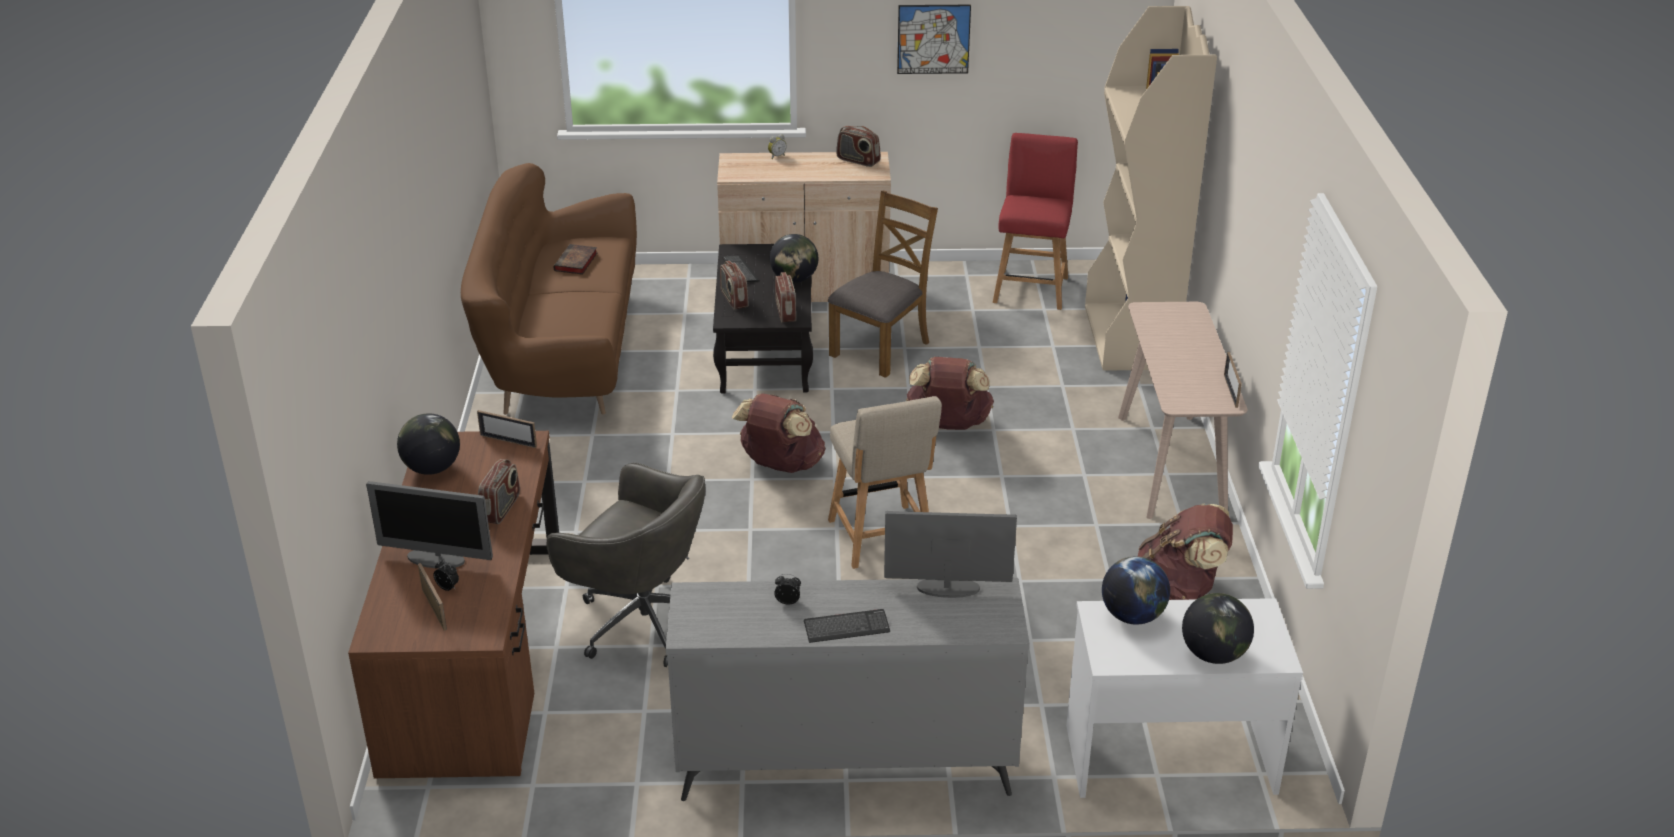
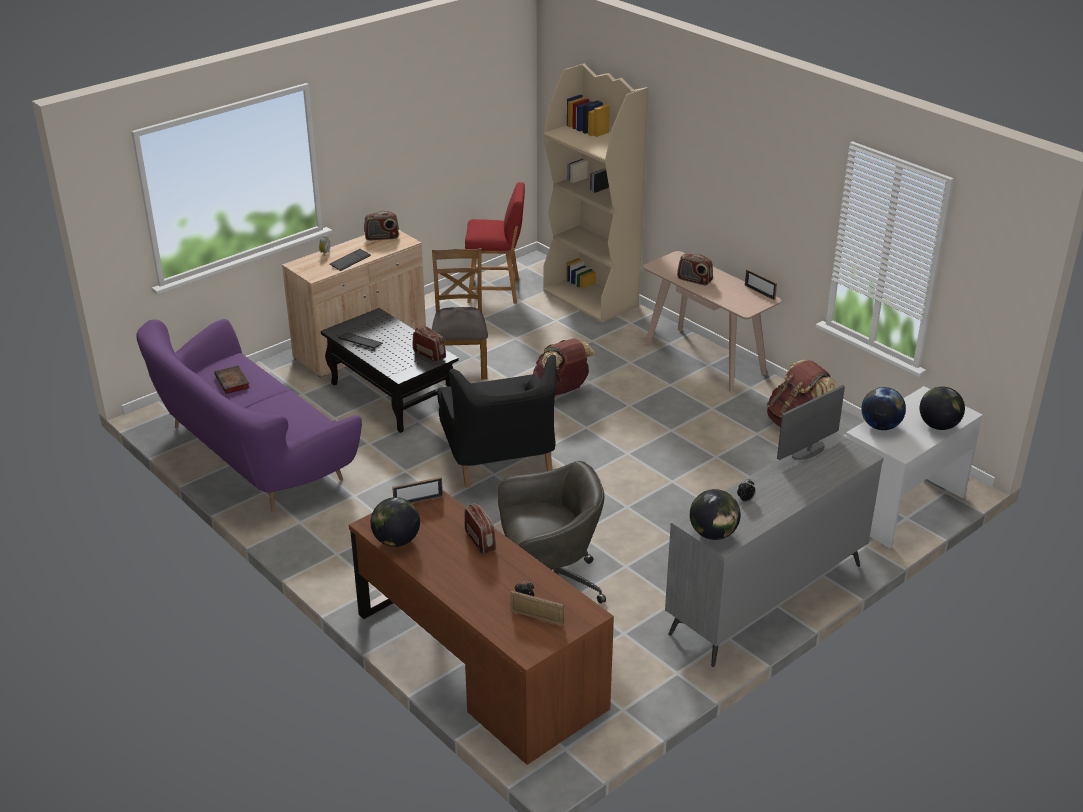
camera: 40 degrees left, 0 degrees up
monitor [366,481,493,569] -> none
brown sofa [461,163,637,415] -> purple sofa [136,319,362,512]
radio [720,261,748,310] -> radio moved to [677,254,713,285]
brown backpack [732,393,825,473] -> black armchair [437,354,557,488]
globe [770,234,818,283] -> globe moved to [690,489,741,540]
keyboard [804,609,890,643] -> keyboard moved to [330,249,371,271]
beige chair [828,396,942,569] -> none
picture [897,5,971,74] -> none
red chair [993,133,1078,310] -> red chair turned 120 degrees clockwise [465,182,525,304]

